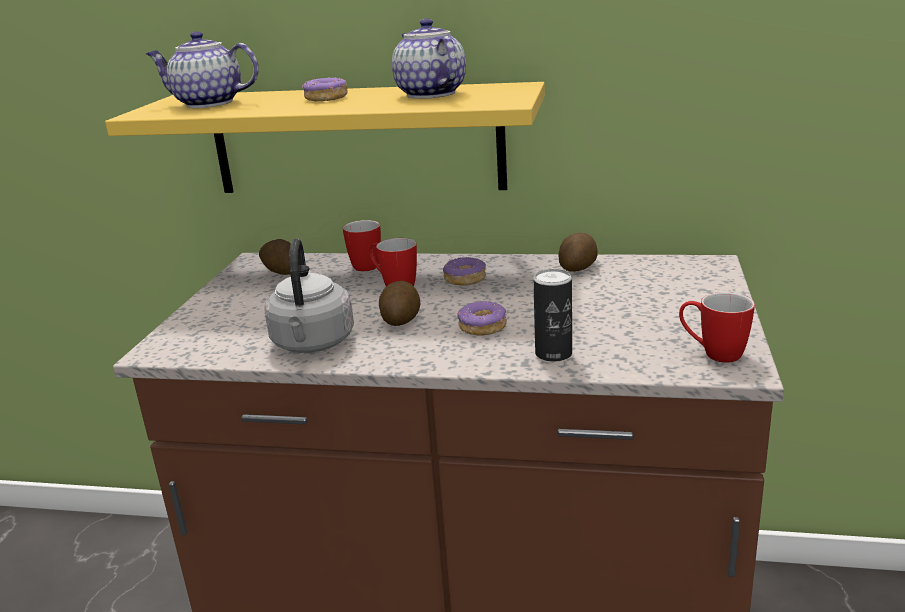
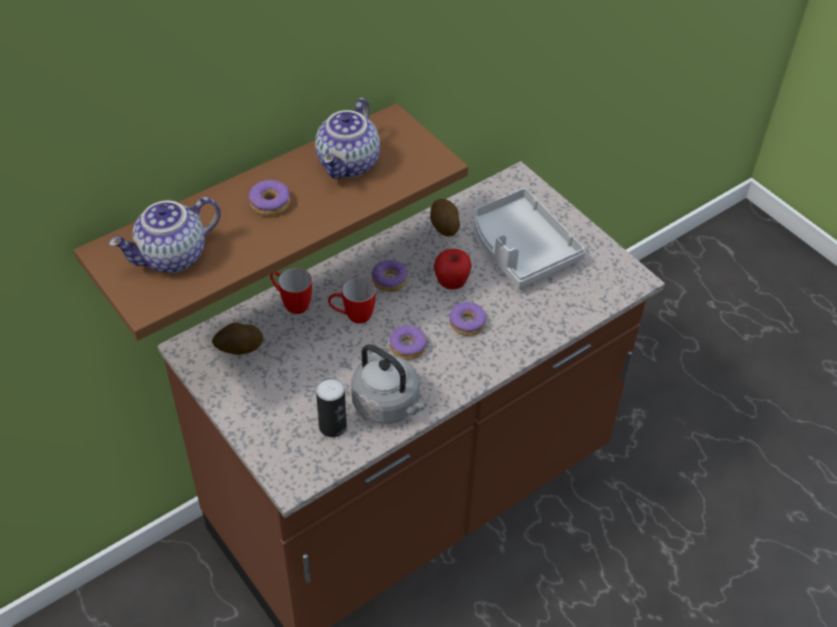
camera: 50 degrees left, 25 degrees up
yellow shelf [105,82,545,193] -> brown shelf [74,103,468,341]
potato [379,281,420,326] -> donut [389,325,427,360]
teapot [392,18,466,99] -> teapot turned 90 degrees counterclockwise [315,98,380,179]
can [533,269,572,362] -> can moved to [316,378,347,437]
mug [679,292,755,363] -> none
none -> apple [434,249,472,290]
none -> grey tray [474,188,586,288]

